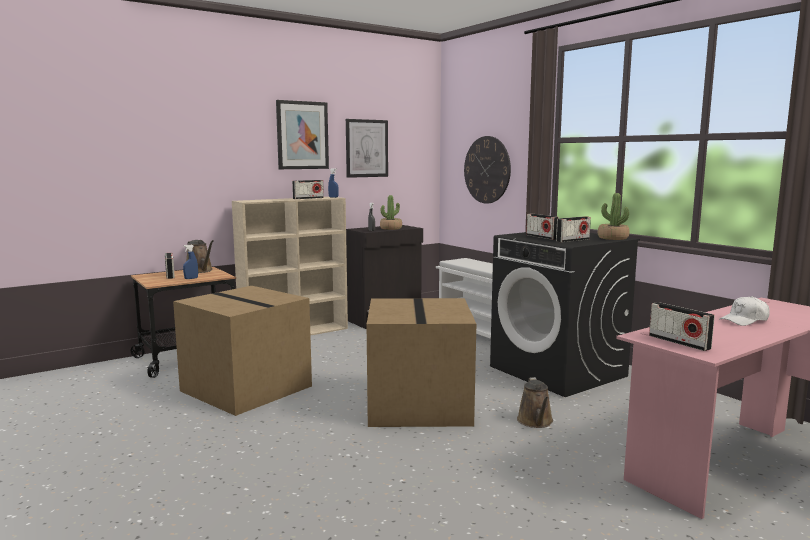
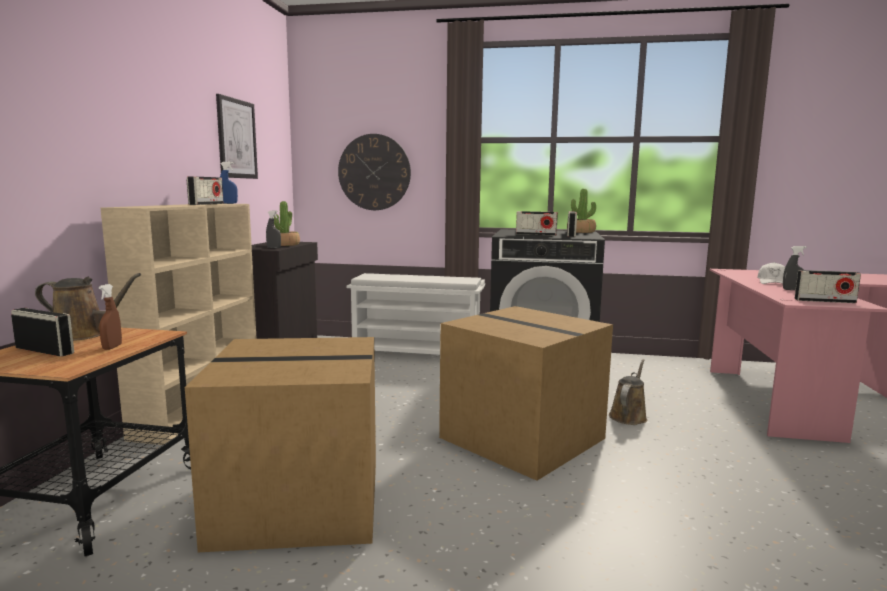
camera: 45 degrees left, 0 degrees up
blue spray bottle [183,245,198,279] -> brown spray bottle [98,284,122,350]
picture [276,100,329,169] -> none
brown watering can [517,377,553,428] -> brown watering can turned 105 degrees counterclockwise [609,359,647,425]
none -> grey spray bottle [783,246,807,290]

